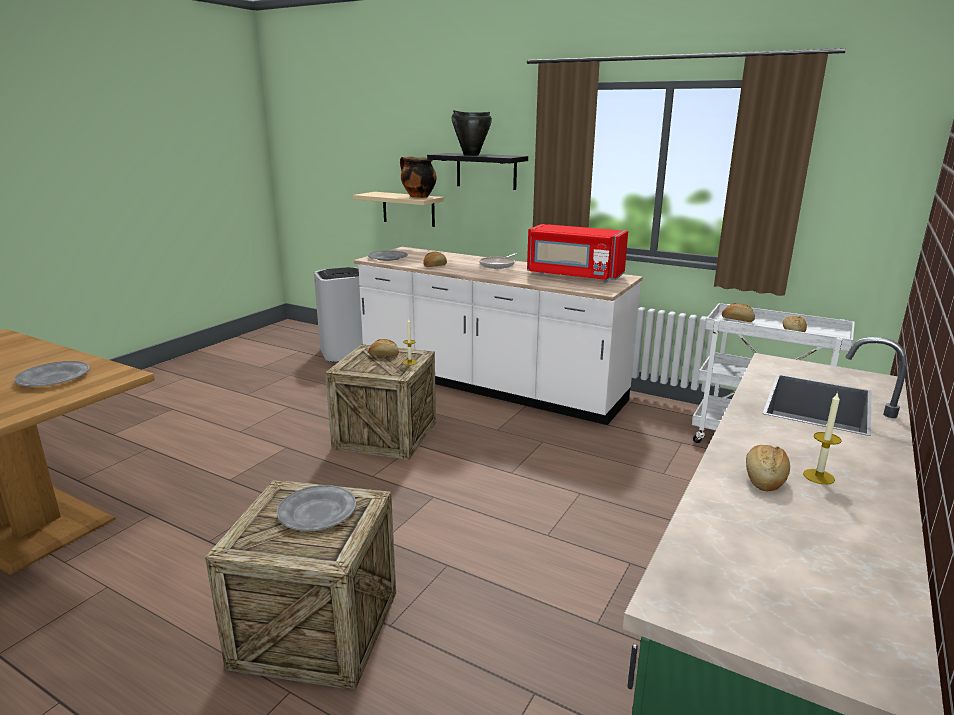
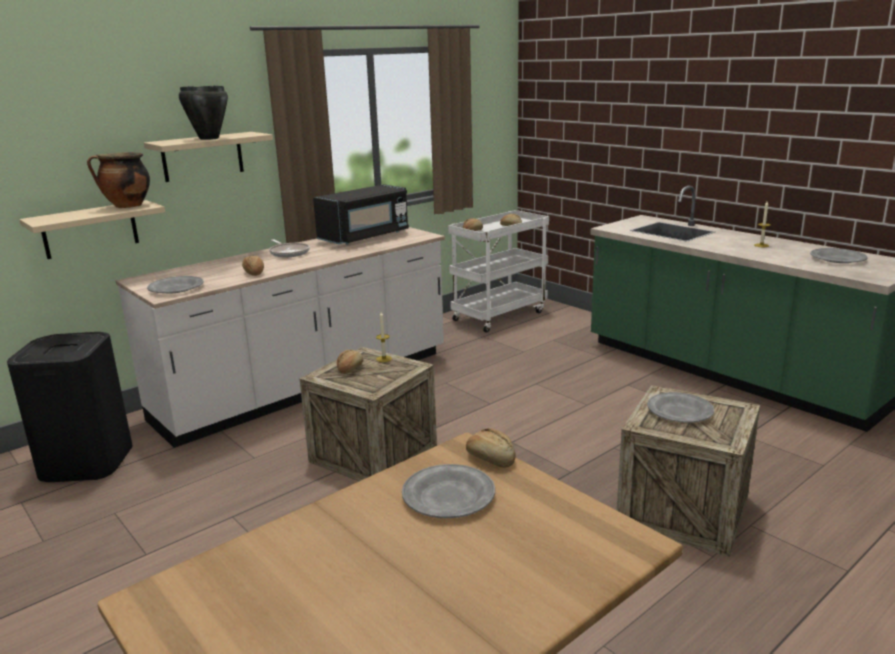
camera: 70 degrees left, 0 degrees up
white trash can [314,267,363,362] -> black trash can [7,332,133,482]
black shelf [427,153,528,190] -> beige shelf [144,132,273,182]
red microwave [527,224,628,282] -> black microwave [313,184,409,245]
bread [746,445,790,491] -> bread moved to [466,428,516,468]
none -> grey plate [810,248,868,263]

